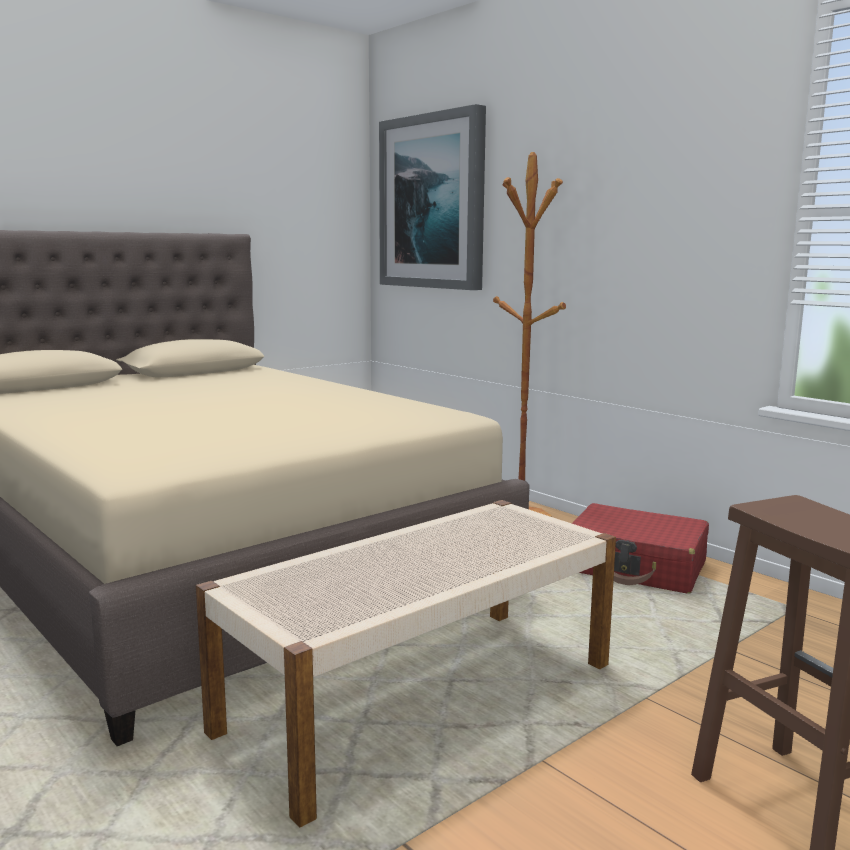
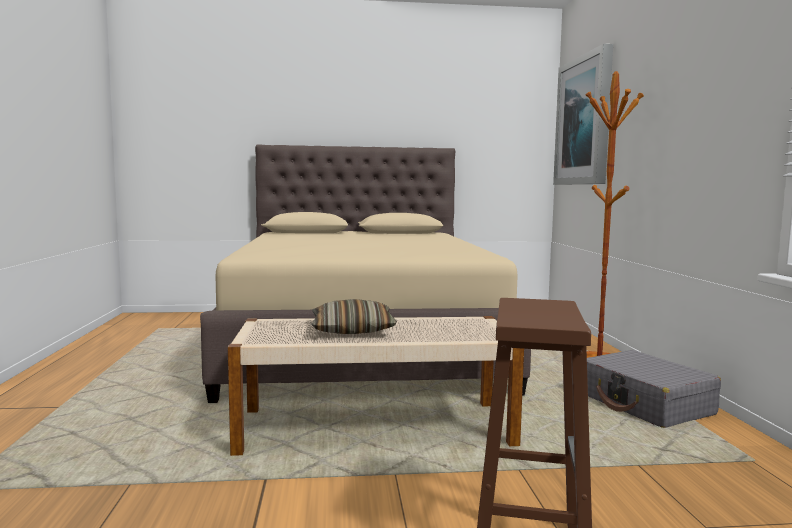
camera: 35 degrees right, 5 degrees down
red suitcase [572,503,709,594] -> grey suitcase [587,350,721,428]
none -> pillow [311,299,397,334]

